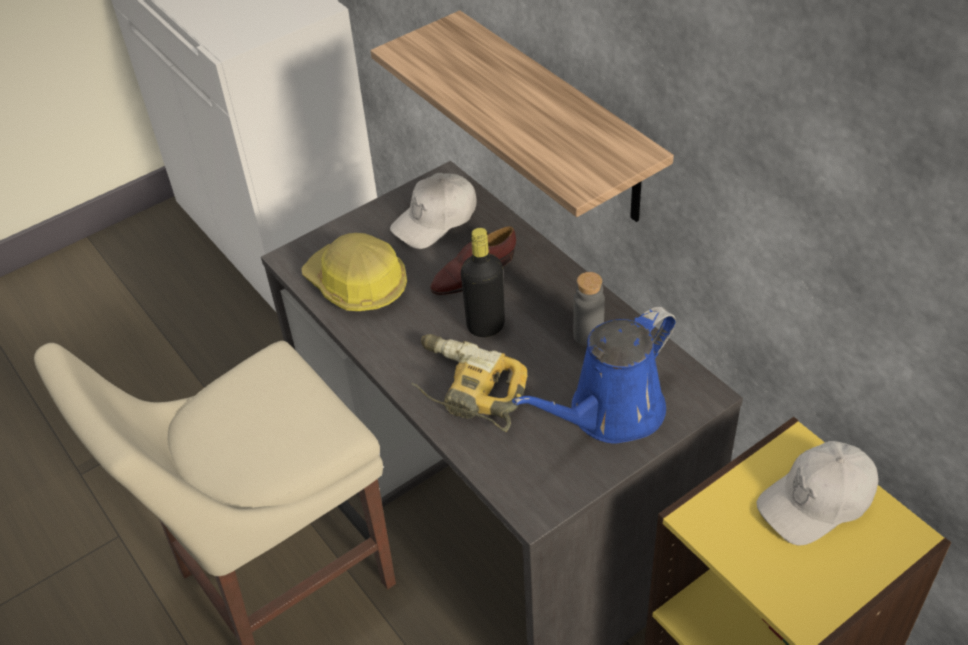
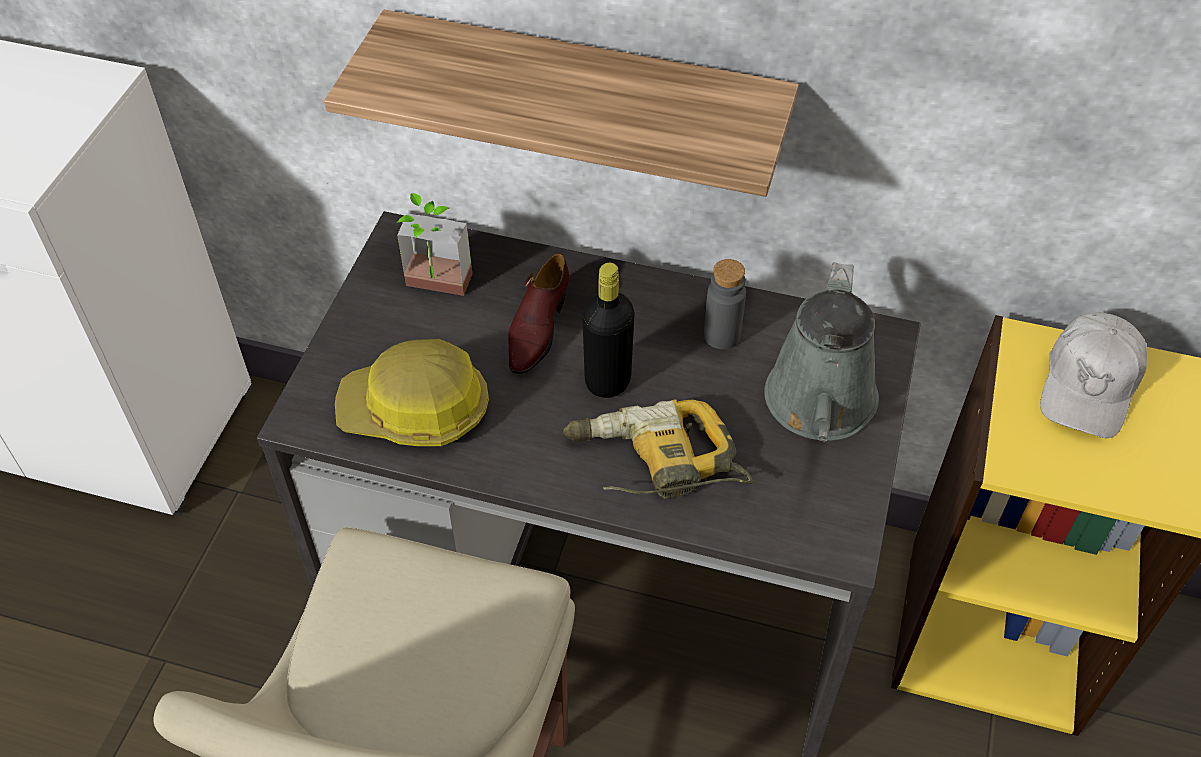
camera: 40 degrees left, 5 degrees up
white cap [390,173,477,249] -> potted plant [397,193,472,296]
blue watering can [512,307,676,443] -> grey watering can [764,262,879,442]

